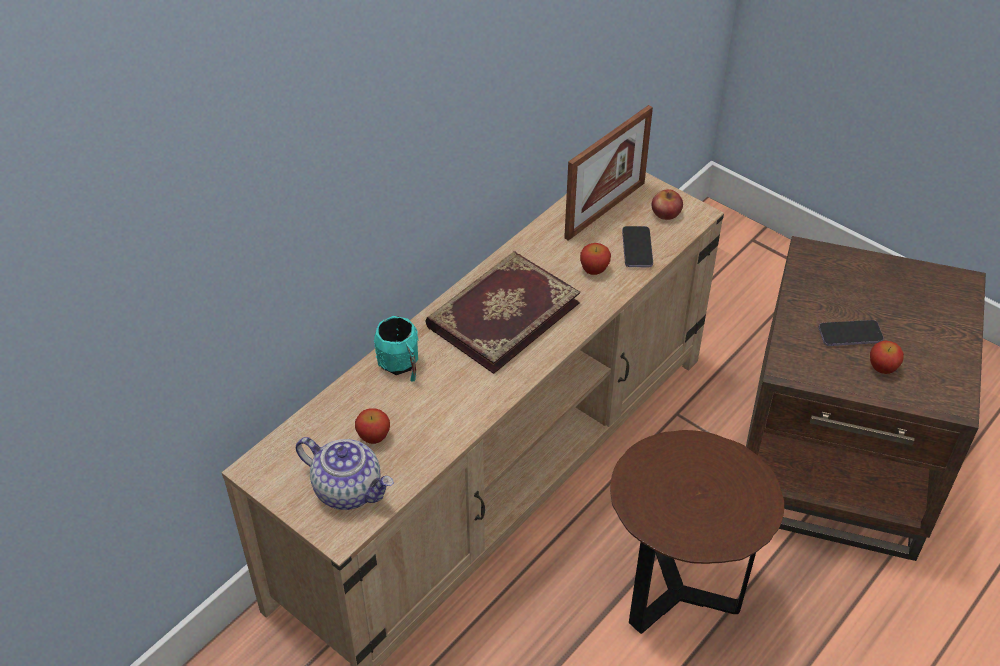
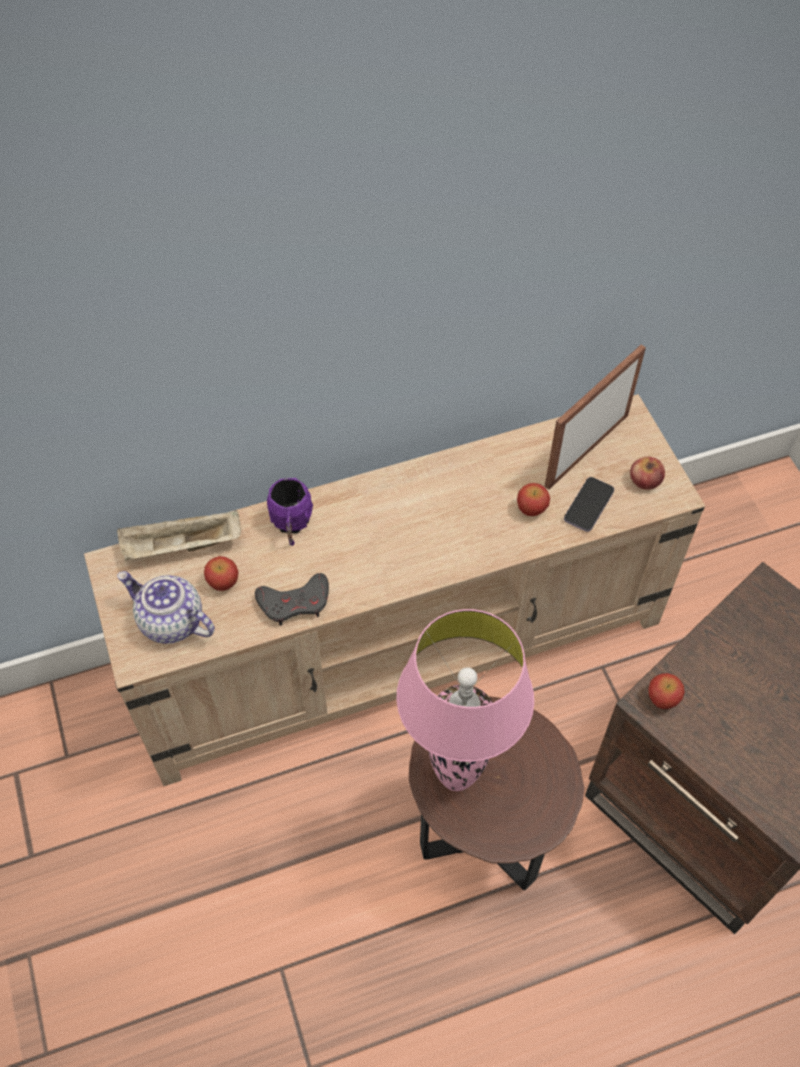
camera: 30 degrees right, 10 degrees up
teapot [296,437,394,510] -> teapot turned 150 degrees clockwise [117,571,215,644]
turquoise mug [374,316,419,381] -> purple mug [267,478,313,546]
book [425,251,580,374] -> none
picture frame [564,105,653,241] -> picture frame turned 150 degrees clockwise [545,345,646,489]
phone [818,320,884,346] -> none
apple [870,341,904,374] -> apple moved to [648,673,685,709]
none -> beige tray [117,510,241,560]
none -> grey game controller [255,573,329,626]
none -> pink table lamp [397,609,534,791]

